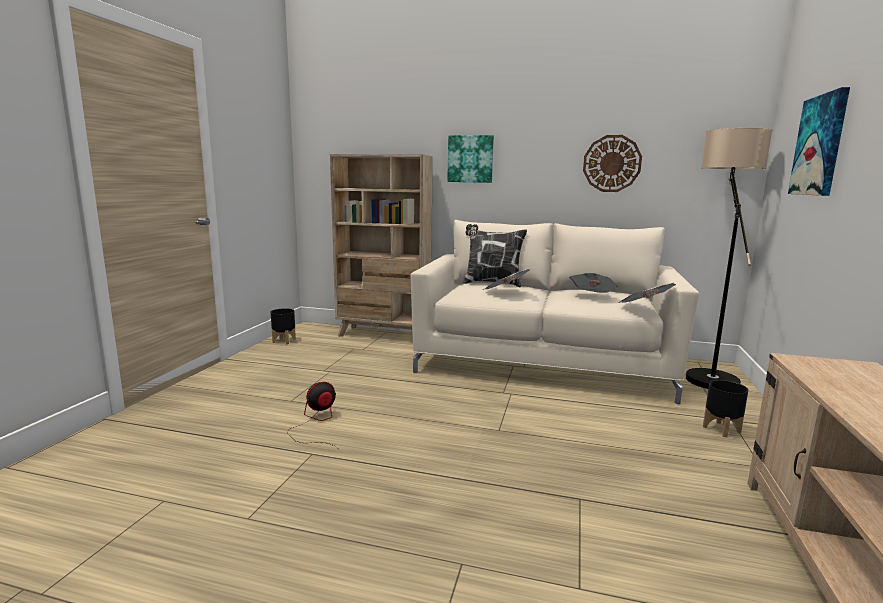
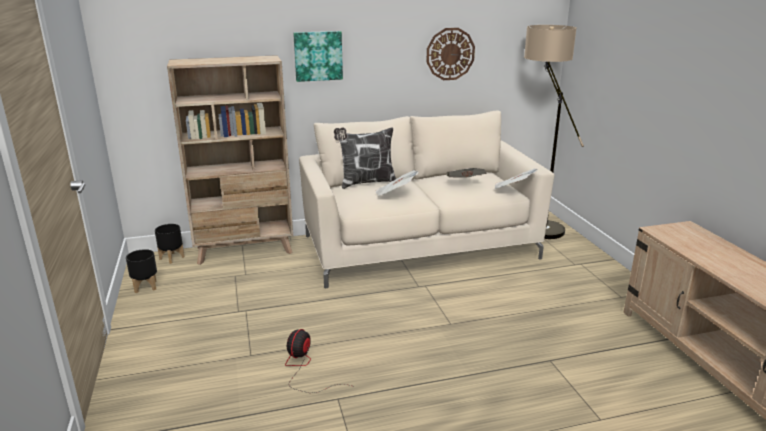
camera: 30 degrees left, 10 degrees up
black planter [703,380,748,437] -> black planter moved to [155,224,184,264]
picture [788,87,850,196] -> none

